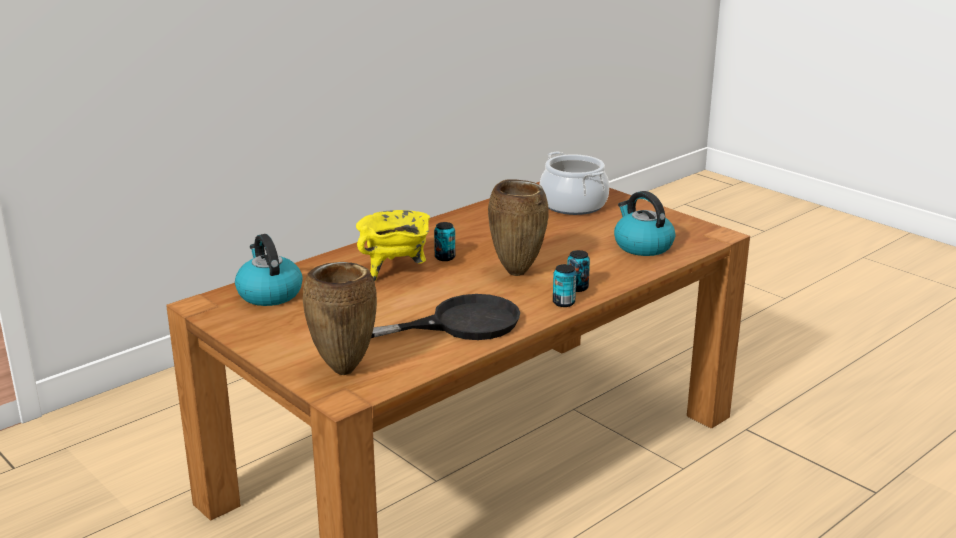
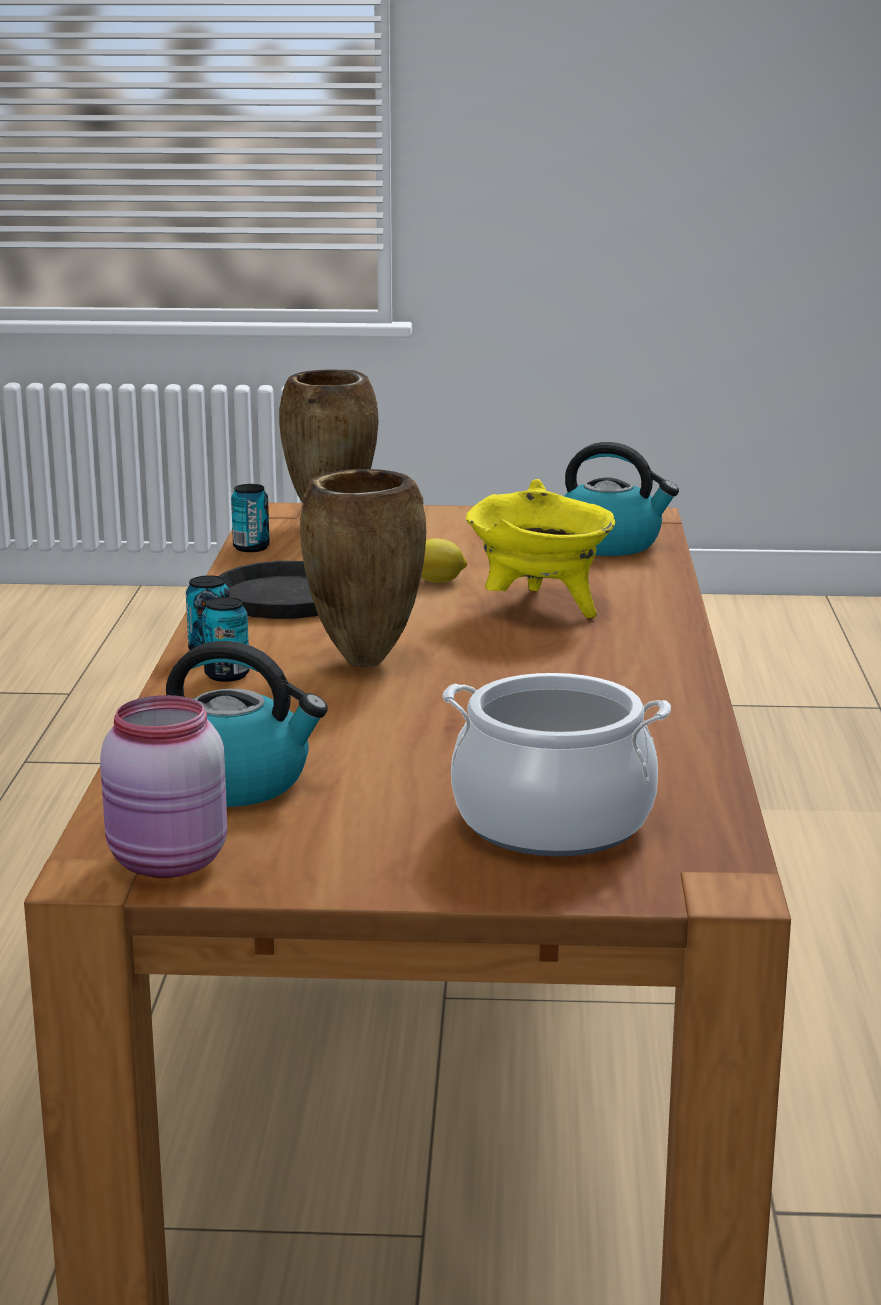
camera: 135 degrees right, 5 degrees down
can [434,222,455,261] -> can moved to [231,484,270,552]
none -> pink jar [100,695,227,878]
none -> lemon [421,538,467,583]

